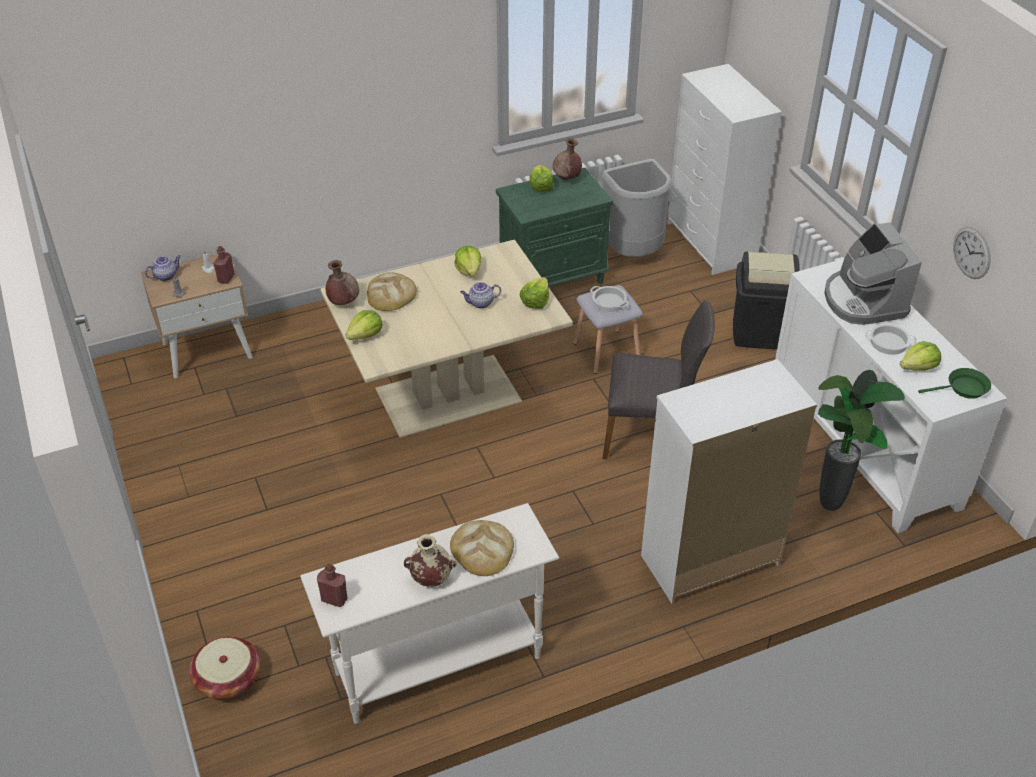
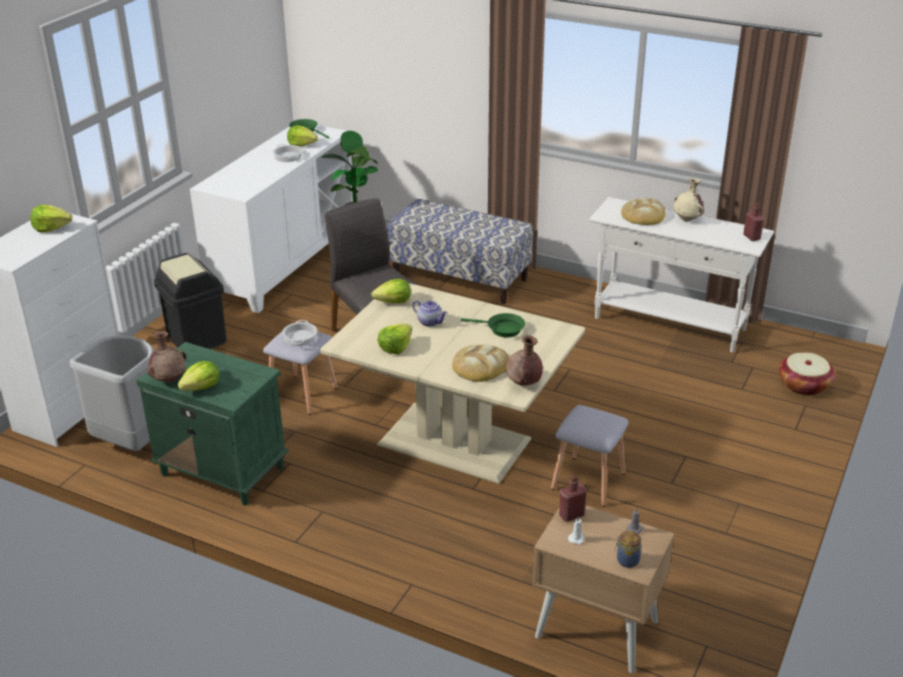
camera: 130 degrees left, 10 degrees down
teapot [145,255,181,281] -> jar [615,531,641,568]
lettuce [345,310,383,340] -> lettuce moved to [30,205,73,233]
white dresser [641,359,817,604] -> bench [387,199,533,304]
coffee machine [824,223,922,325] -> none
wall clock [953,226,991,279] -> none
none -> green frying pan [461,313,525,337]
none -> grey stool [551,405,629,507]

